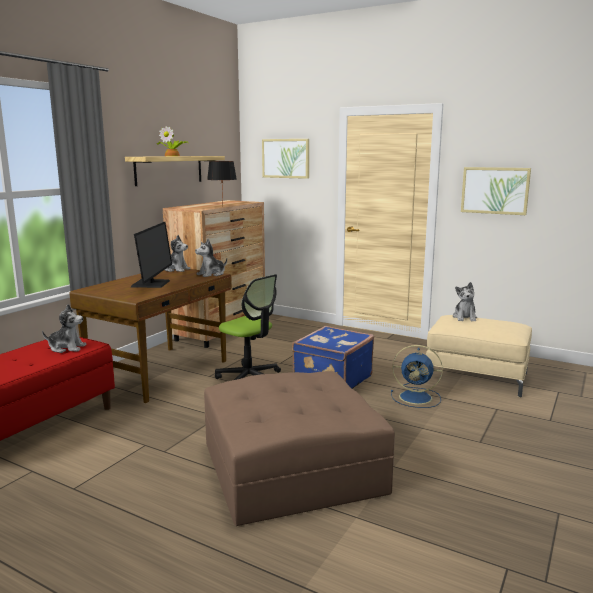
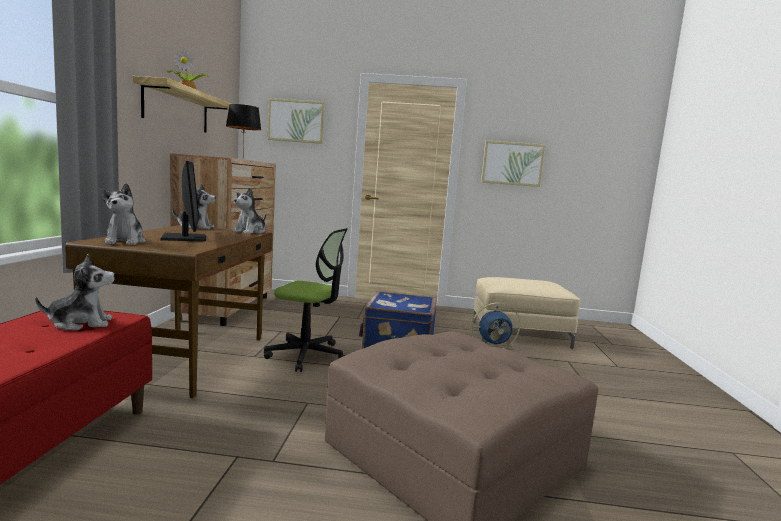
camera: 25 degrees left, 5 degrees down
plush toy [453,282,477,321] -> plush toy moved to [101,183,146,245]

